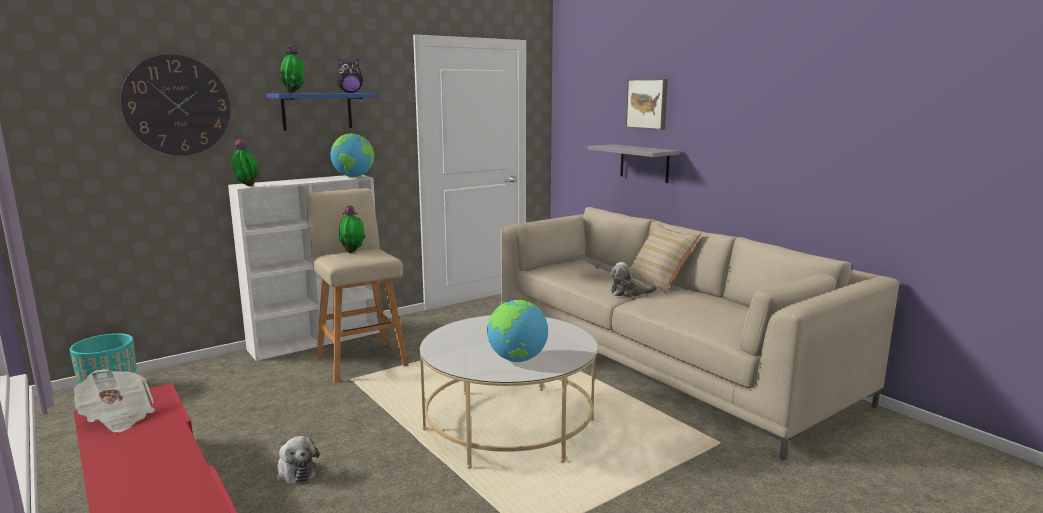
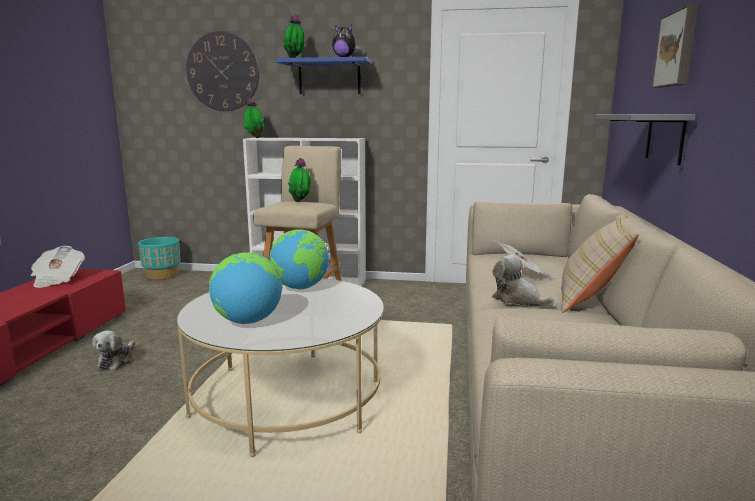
camera: 45 degrees right, 0 degrees up
globe [330,134,374,177] -> globe moved to [270,229,329,289]

